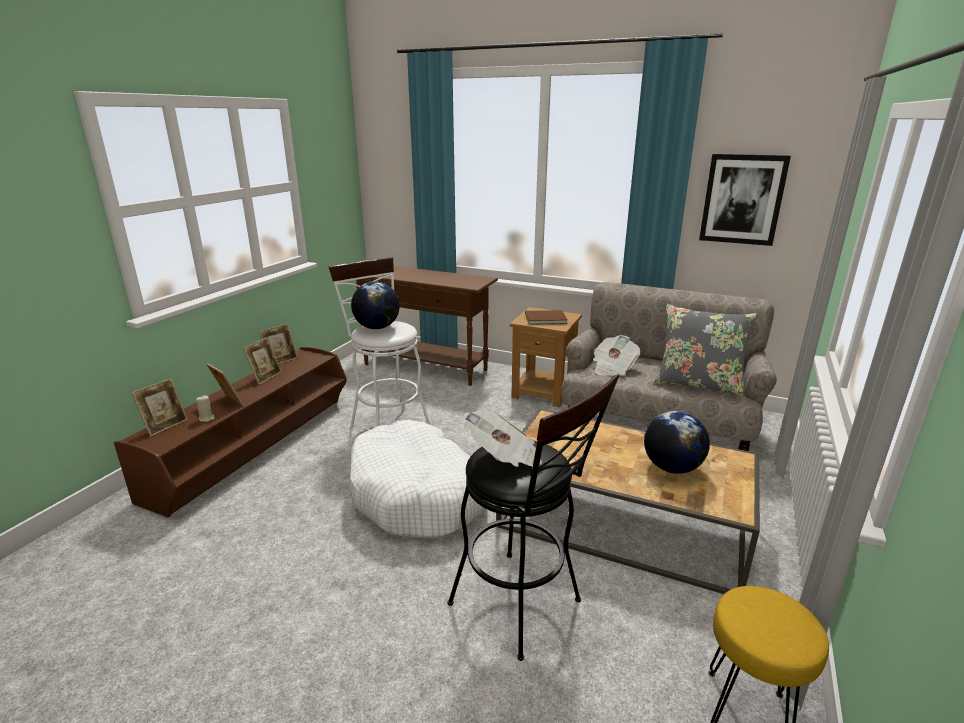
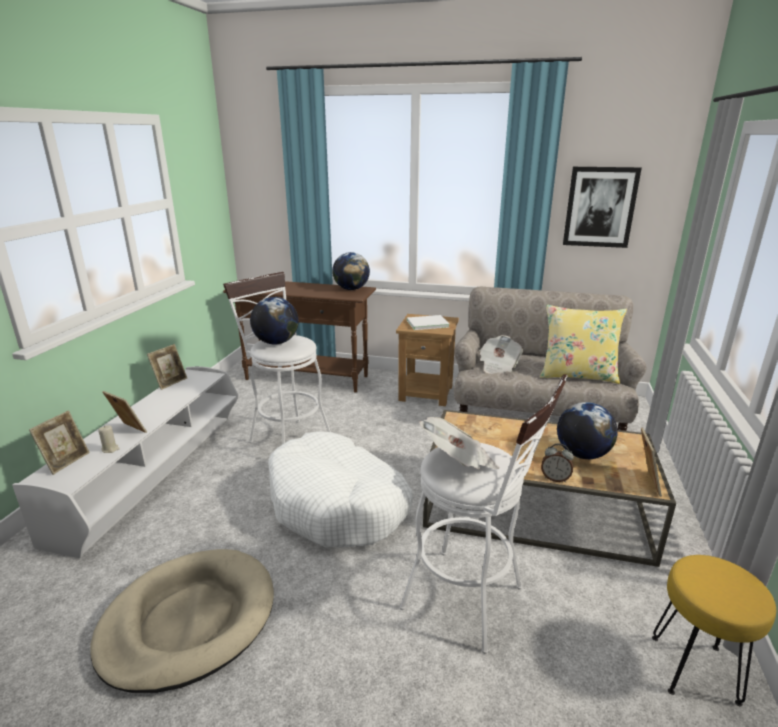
camera: 10 degrees left, 0 degrees up
brown tv stand [114,347,347,518] -> white tv stand [12,366,238,558]
picture frame [243,337,282,385] -> picture frame moved to [641,427,662,497]
black stool [447,375,619,661] -> white stool [400,374,568,654]
brown book [525,310,568,324] -> white book [407,315,449,330]
grey pillow [654,304,757,397] -> yellow pillow [540,305,627,384]
none -> beige dog bed [90,549,274,693]
none -> globe [332,252,370,290]
none -> alarm clock [541,443,574,482]

